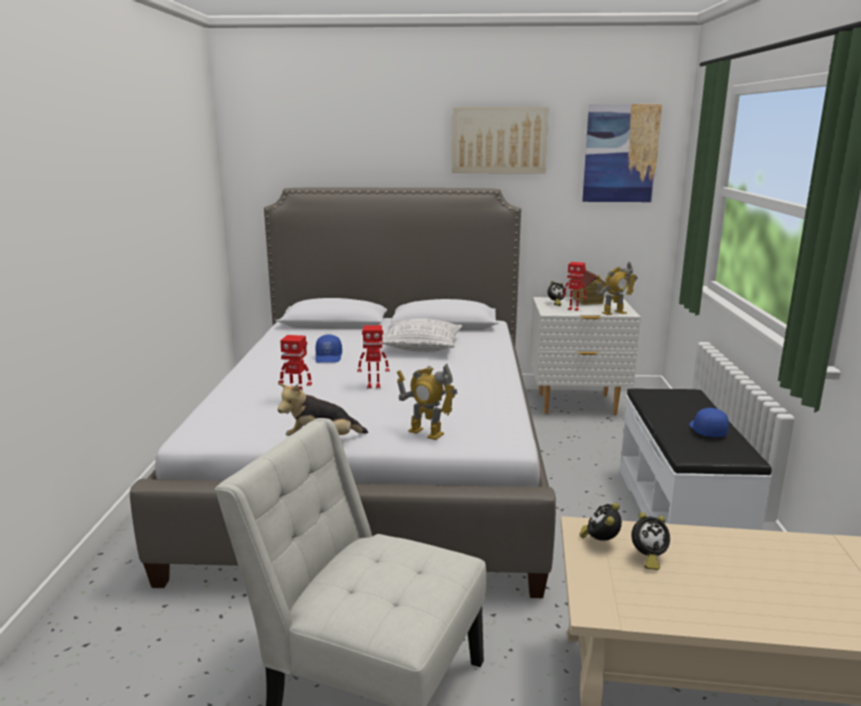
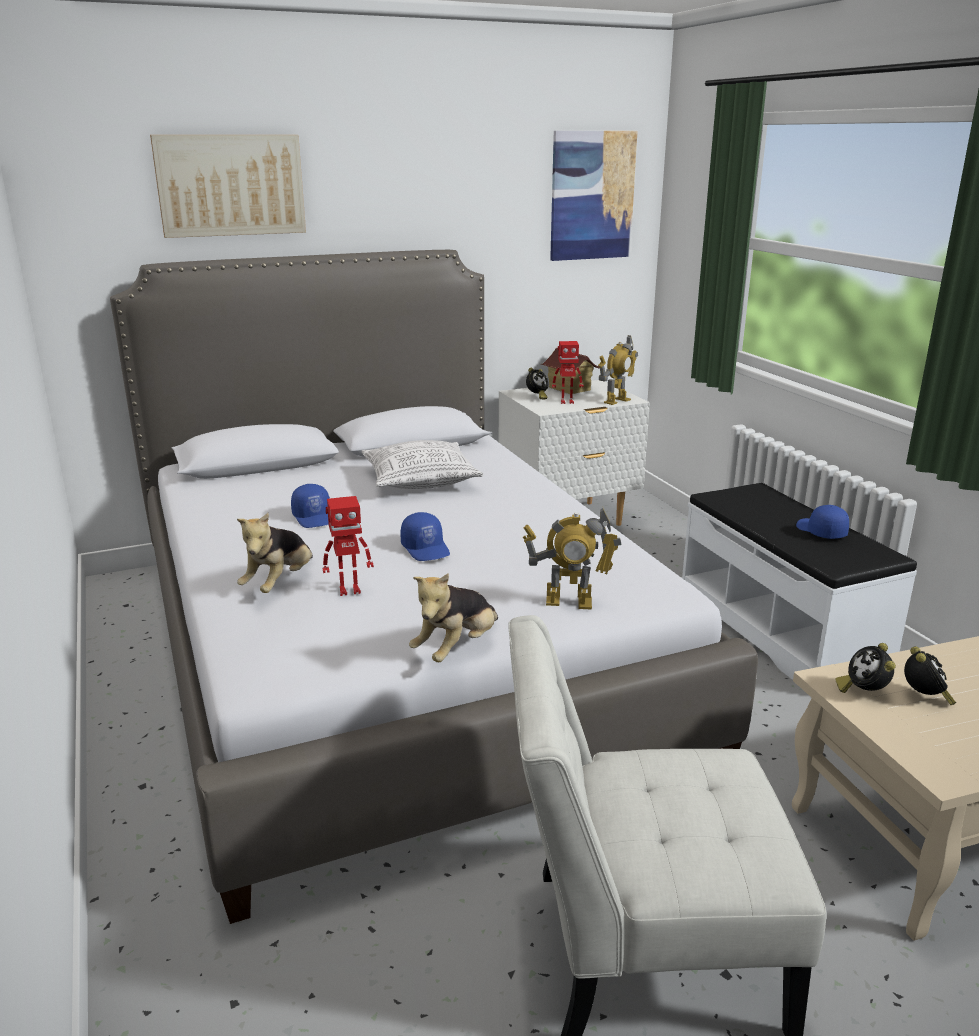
camera: 25 degrees left, 5 degrees up
toy robot [357,325,390,388] -> blue cap [400,512,450,561]
picture [452,107,549,173] -> picture moved to [150,135,306,238]
alarm clock [631,512,670,570] -> alarm clock turned 45 degrees counterclockwise [904,646,956,705]
none -> plush toy [237,513,313,593]

